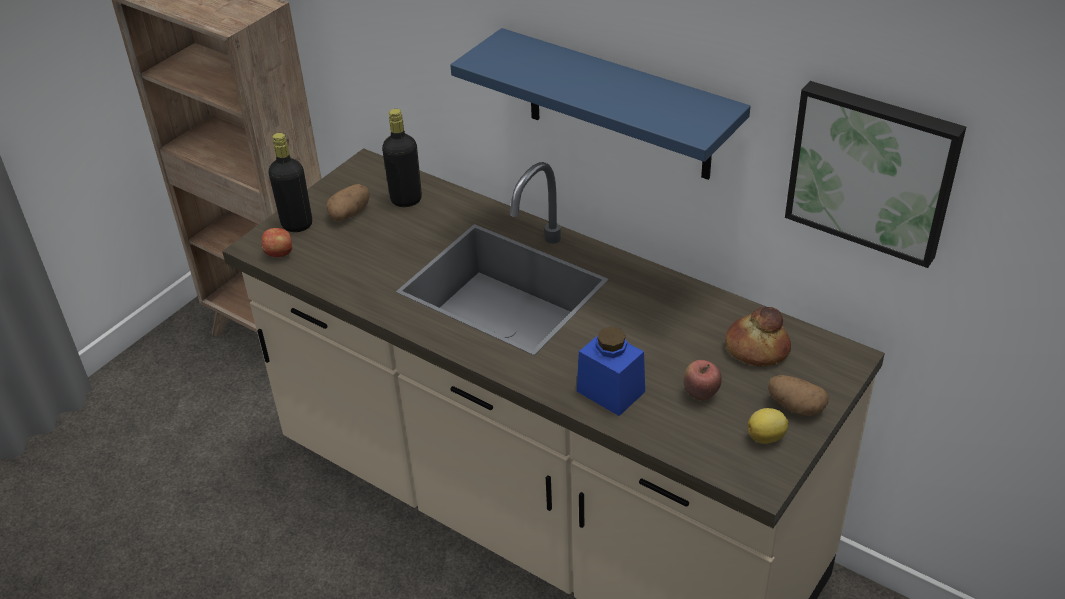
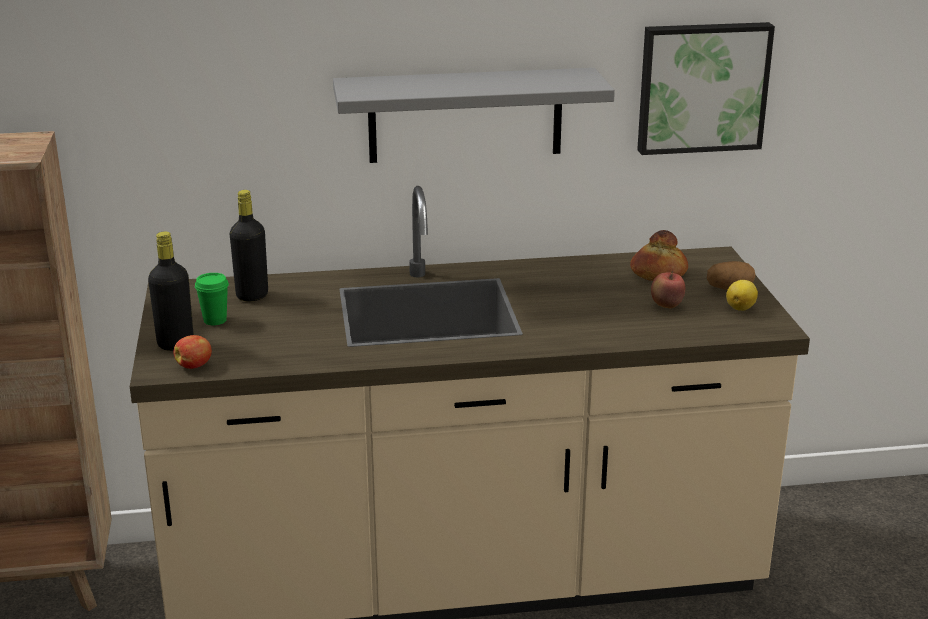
camera: 45 degrees left, 15 degrees down
potato [326,184,370,221] -> green cup [195,273,229,325]
blue shelf [450,28,751,180] -> grey shelf [333,68,615,163]
blue jar [577,327,645,416] -> none

